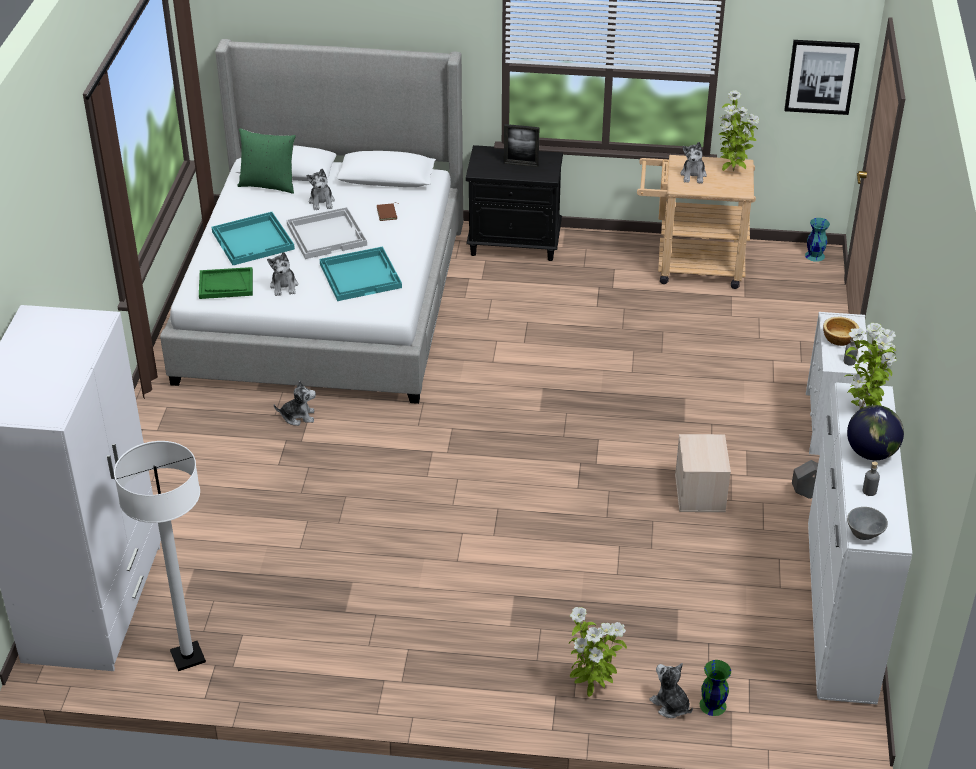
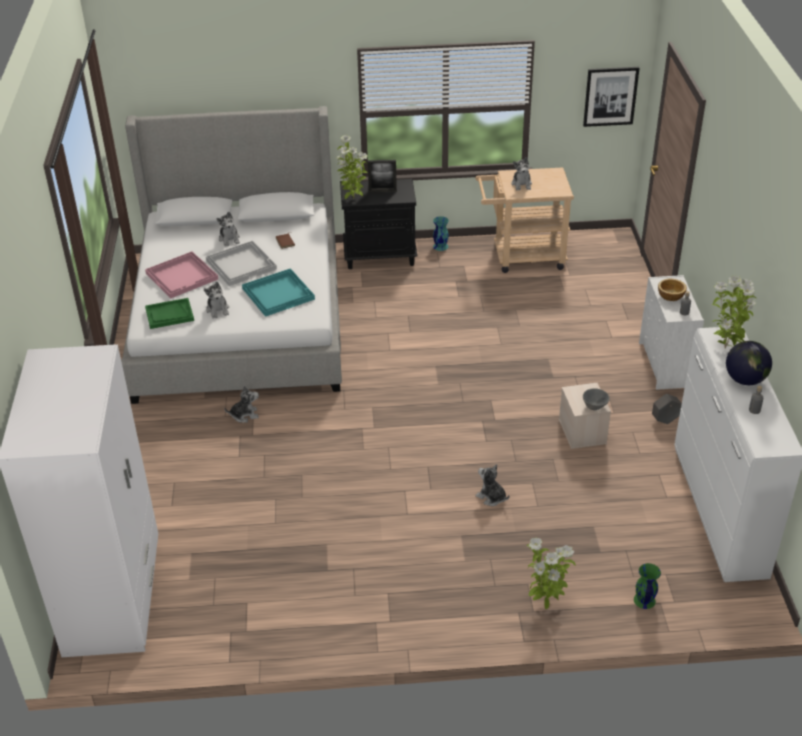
camera: 10 degrees left, 0 degrees up
white floor lamp [114,441,206,671] -> none
turquoise tray [212,212,295,265] -> pink tray [145,251,218,298]
green pillow [237,128,296,194] -> none
plush toy [649,663,693,718] -> plush toy moved to [475,464,509,506]
potted plant [719,90,760,172] -> potted plant moved to [337,135,368,199]
turquoise vase [805,218,830,262] -> turquoise vase moved to [433,216,449,251]
grey bowl [847,507,888,540] -> grey bowl moved to [583,388,610,410]

